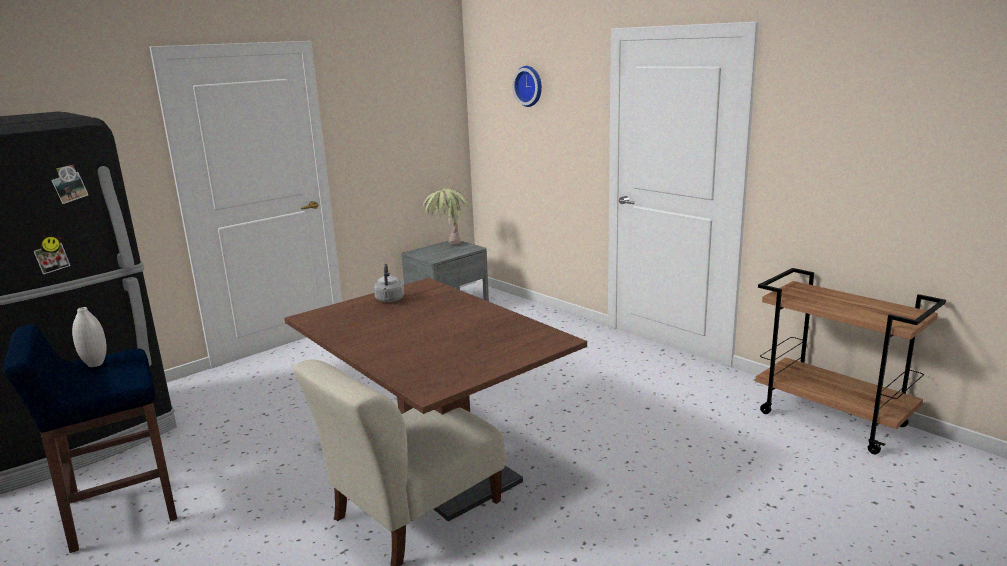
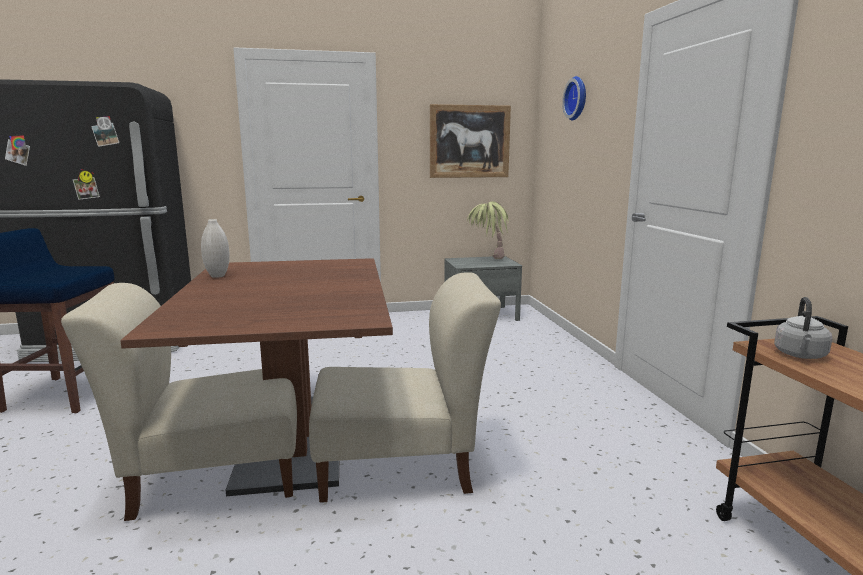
camera: 30 degrees right, 5 degrees down
white vase [72,307,107,367] -> white vase moved to [201,219,230,278]
grey kettle [374,264,404,302] -> grey kettle moved to [774,297,832,359]
none -> beige chair [309,272,501,503]
none -> picture [430,104,511,178]

